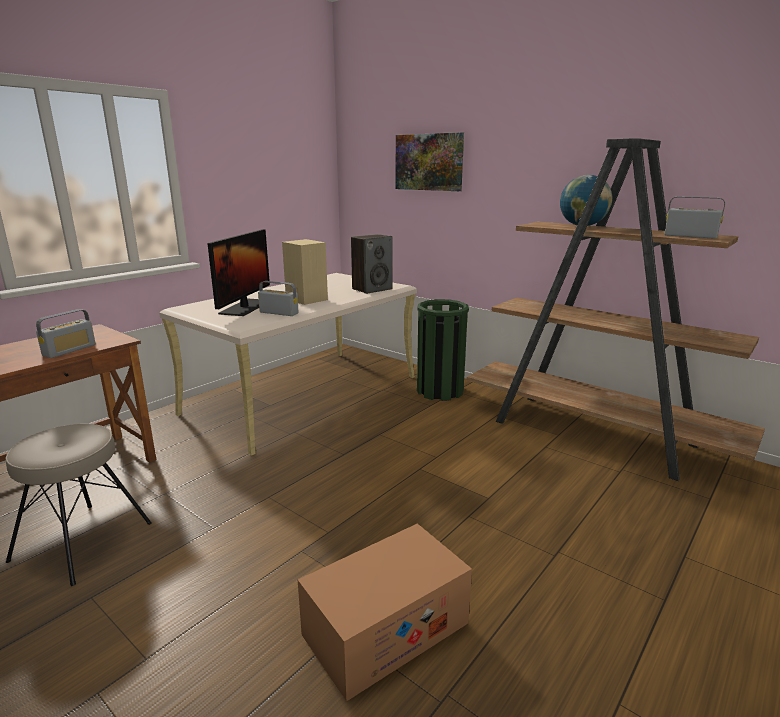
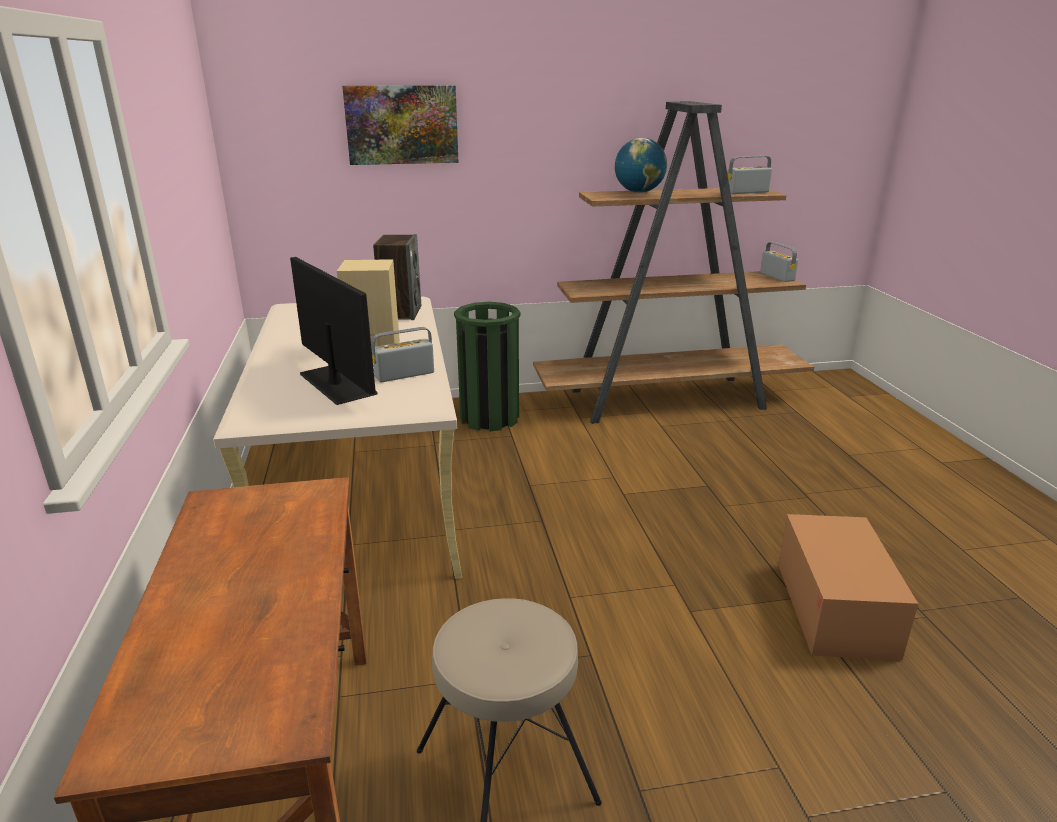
camera: 50 degrees left, 5 degrees up
radio [36,309,96,358] -> radio moved to [760,242,798,282]

